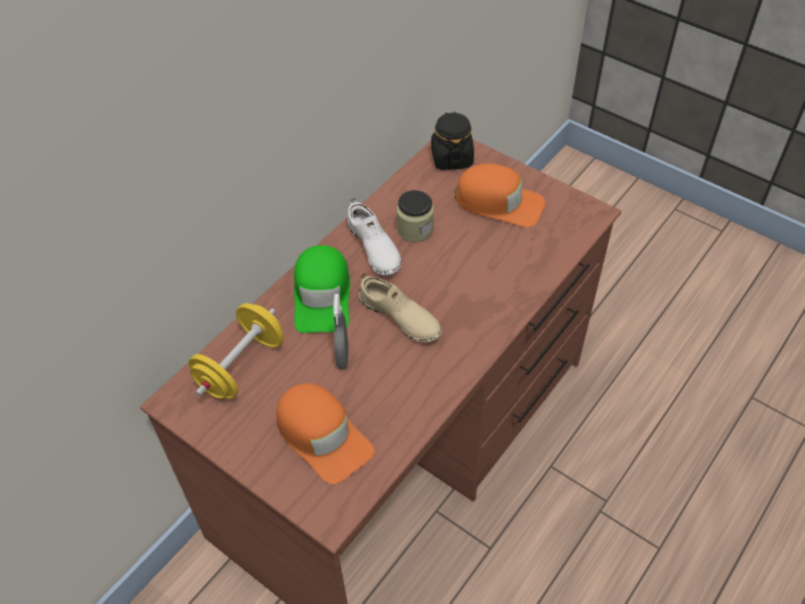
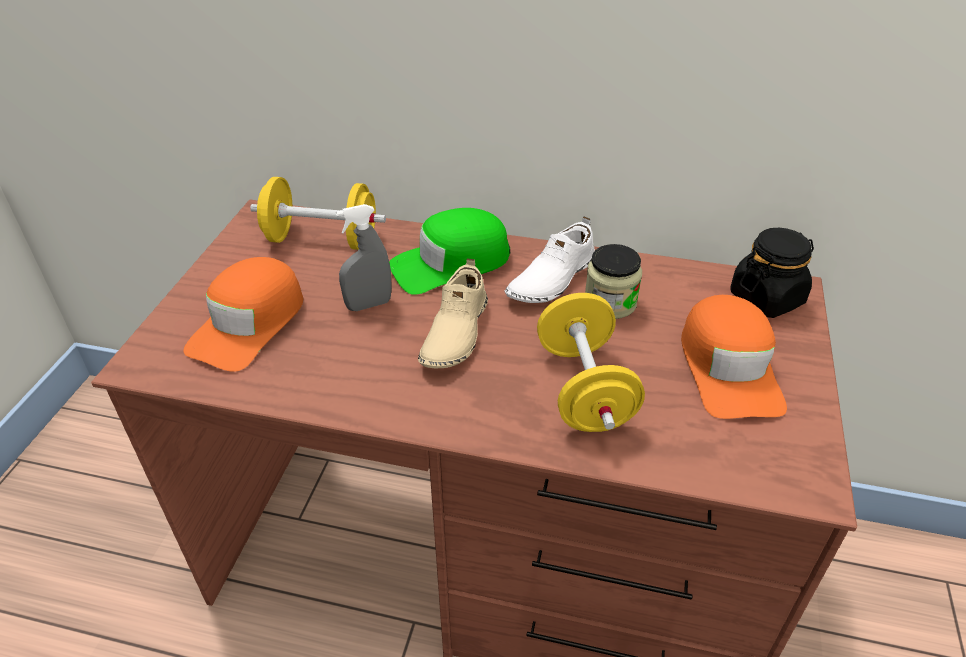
camera: 65 degrees right, 10 degrees down
none -> yellow dumbbell [537,293,645,432]

